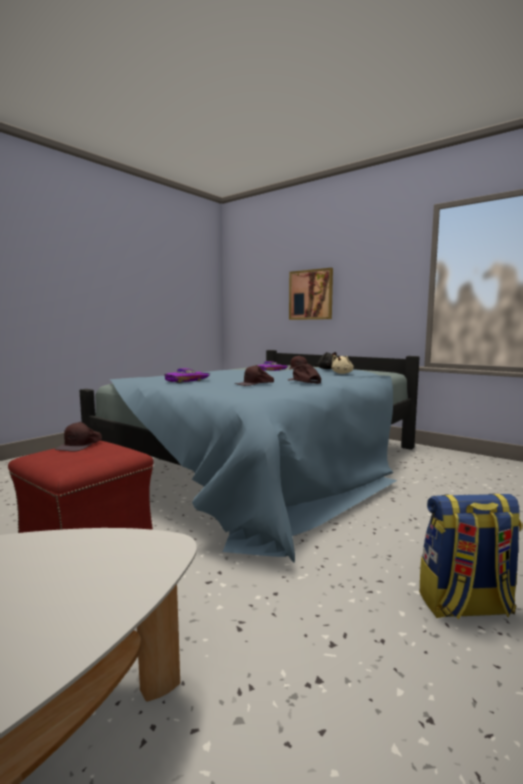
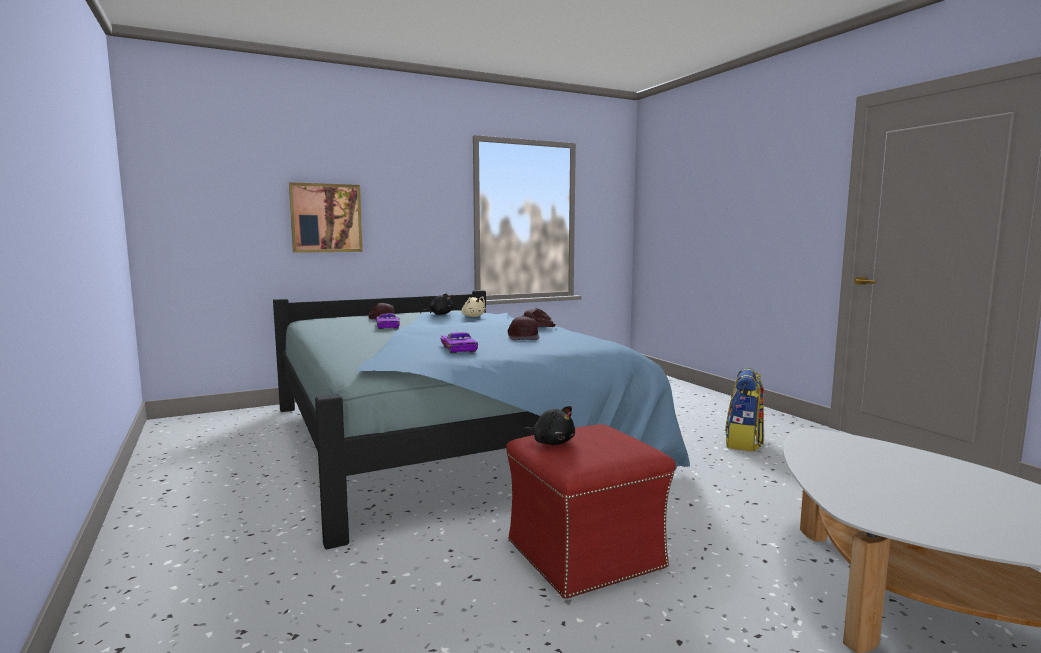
camera: 65 degrees left, 0 degrees up
brown cap [55,422,102,451] -> black plush toy [522,406,575,445]

